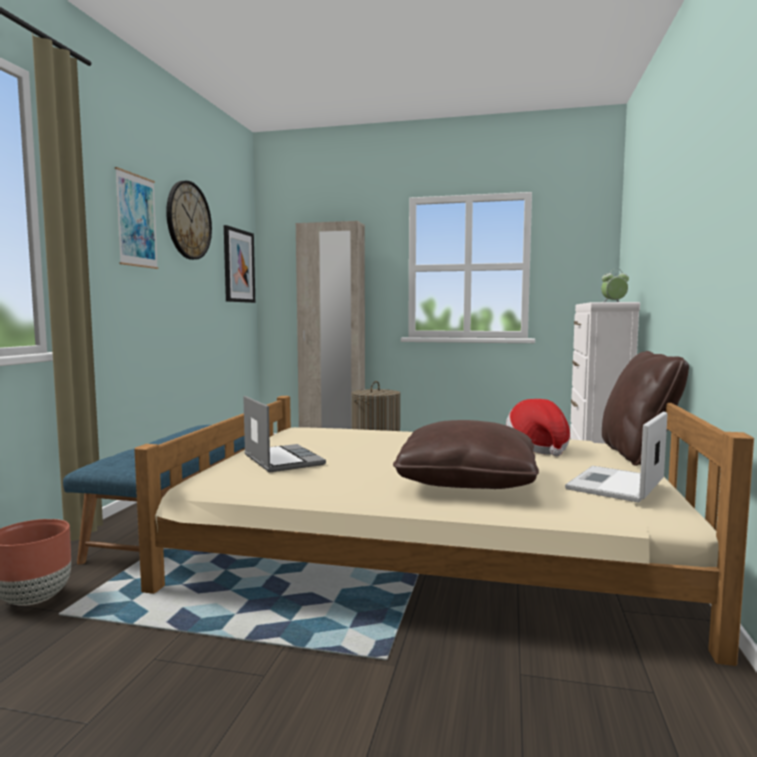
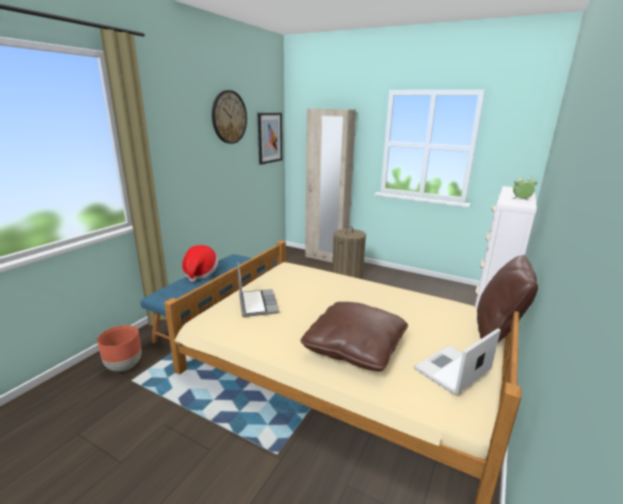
camera: 15 degrees right, 15 degrees up
picture [115,167,158,269] -> none
hat [506,399,570,456] -> hat moved to [182,245,218,282]

